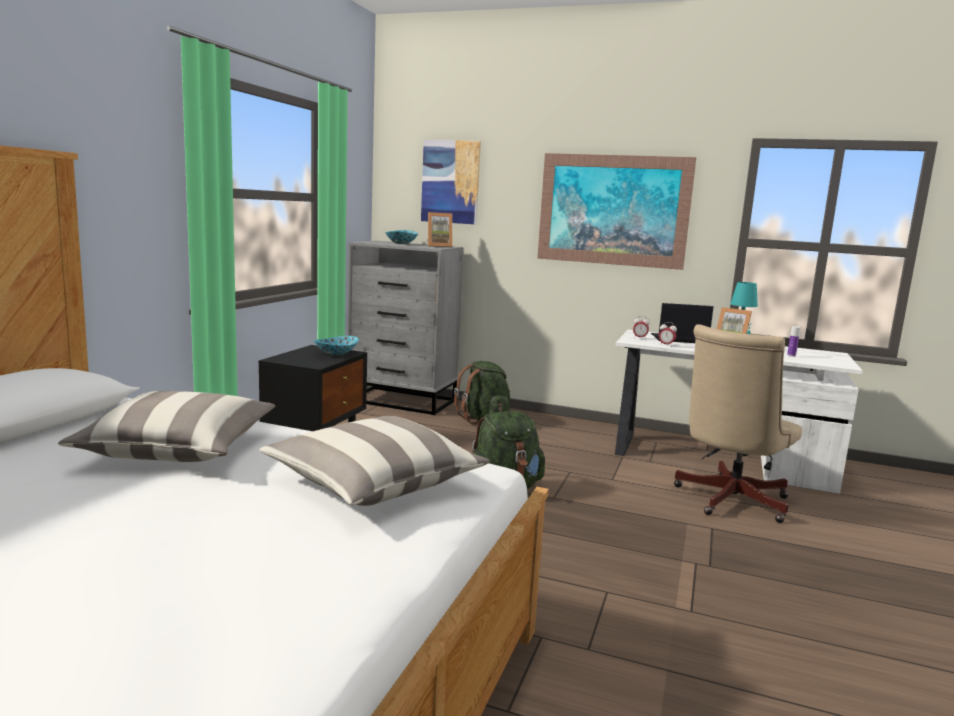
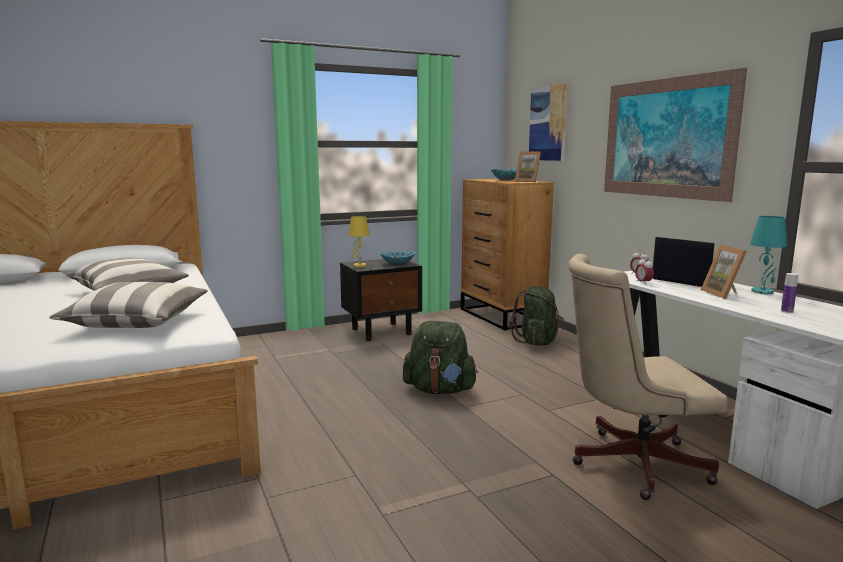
camera: 45 degrees right, 0 degrees up
grey dresser [348,241,464,415] -> brown dresser [461,179,554,330]
none -> yellow table lamp [348,216,370,267]

